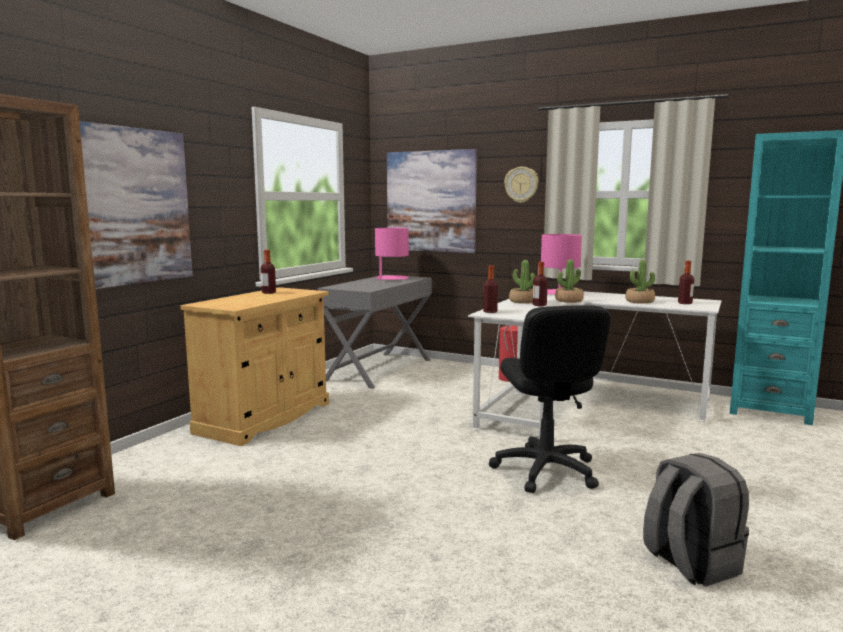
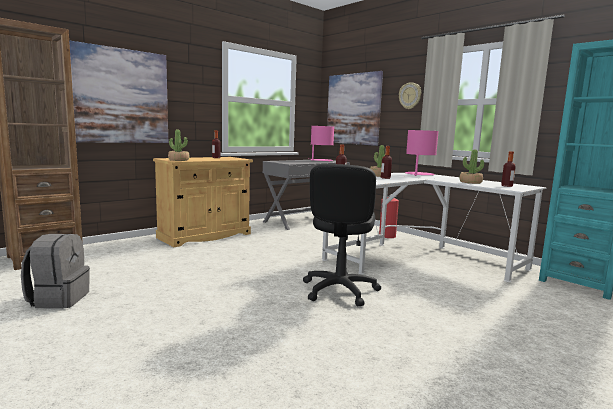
camera: 20 degrees right, 0 degrees up
potted plant [555,259,584,303] -> potted plant moved to [168,129,190,161]
grey backpack [643,453,749,586] -> grey backpack moved to [21,234,90,309]

